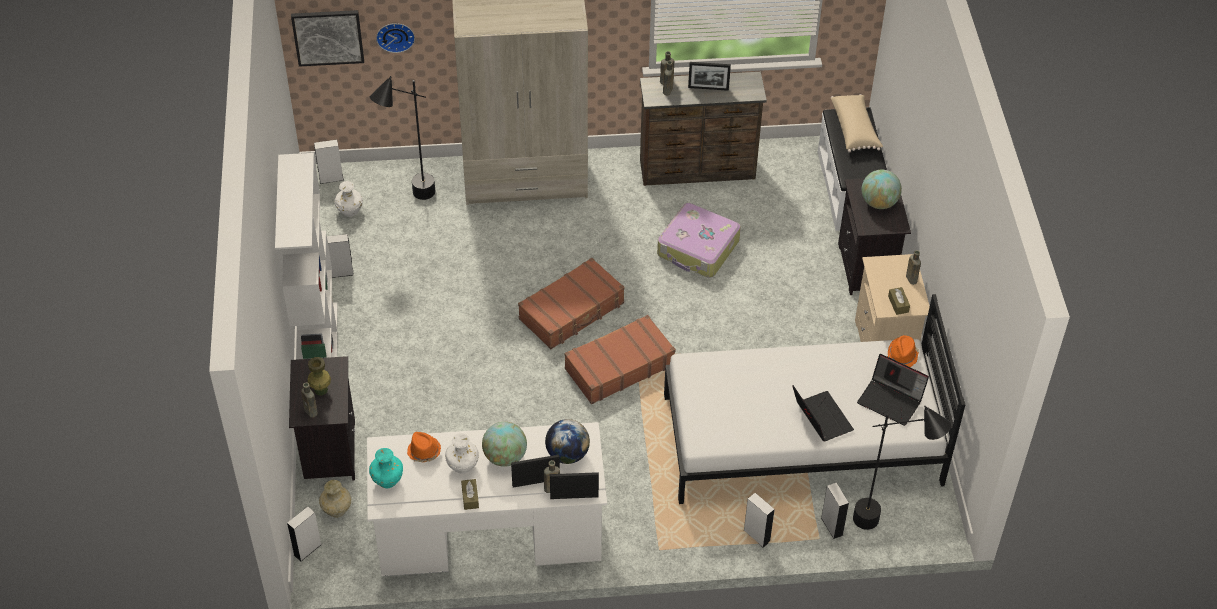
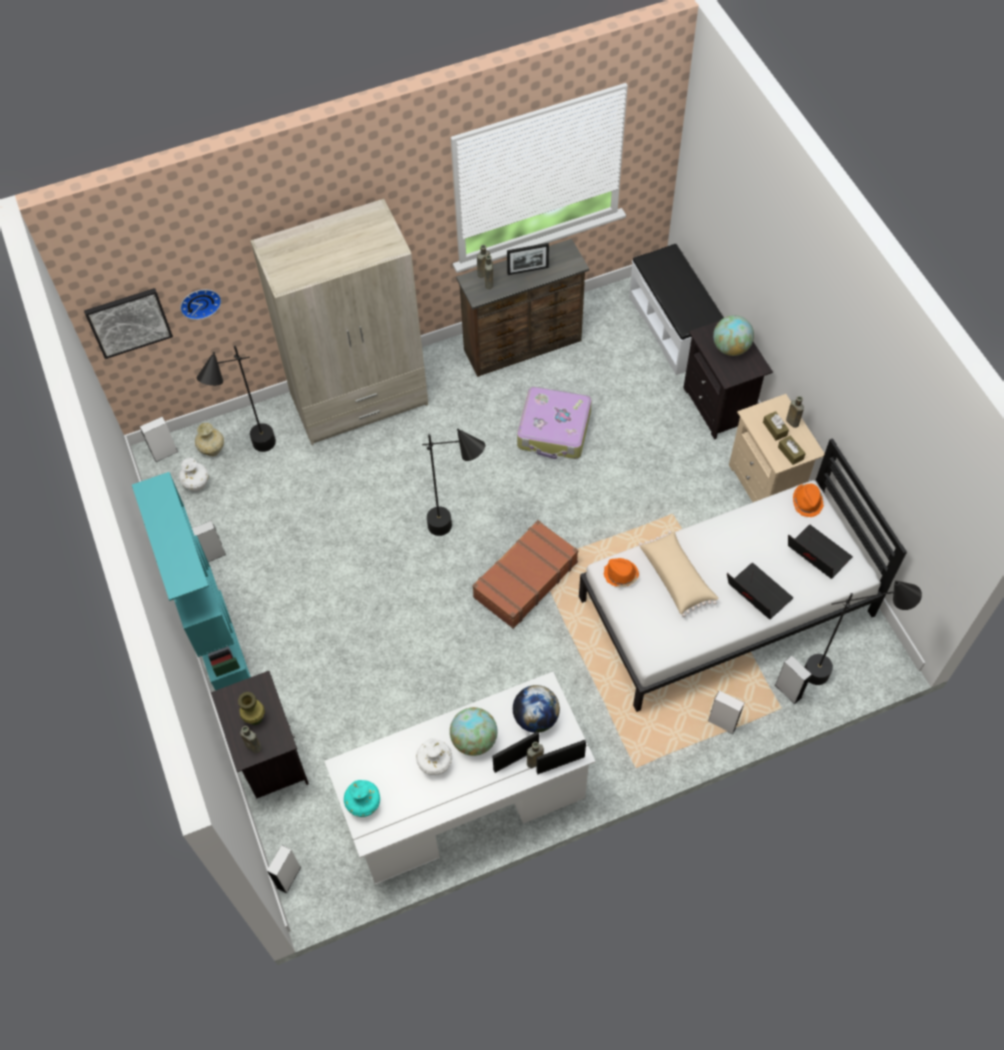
camera: 15 degrees left, 10 degrees up
white bookcase [275,153,337,359] -> turquoise bookcase [132,472,251,691]
beige vase [319,480,351,517] -> beige vase moved to [195,423,224,456]
orange hat [407,432,441,462] -> orange hat moved to [604,558,639,587]
brown tissue box [461,479,479,510] -> brown tissue box moved to [763,411,789,440]
brown suitcase [518,258,625,349] -> black floor lamp [422,429,485,536]
beige pillow [831,94,883,153] -> beige pillow moved to [639,531,718,617]
laptop [857,354,929,426] -> laptop turned 150 degrees counterclockwise [788,525,853,579]

